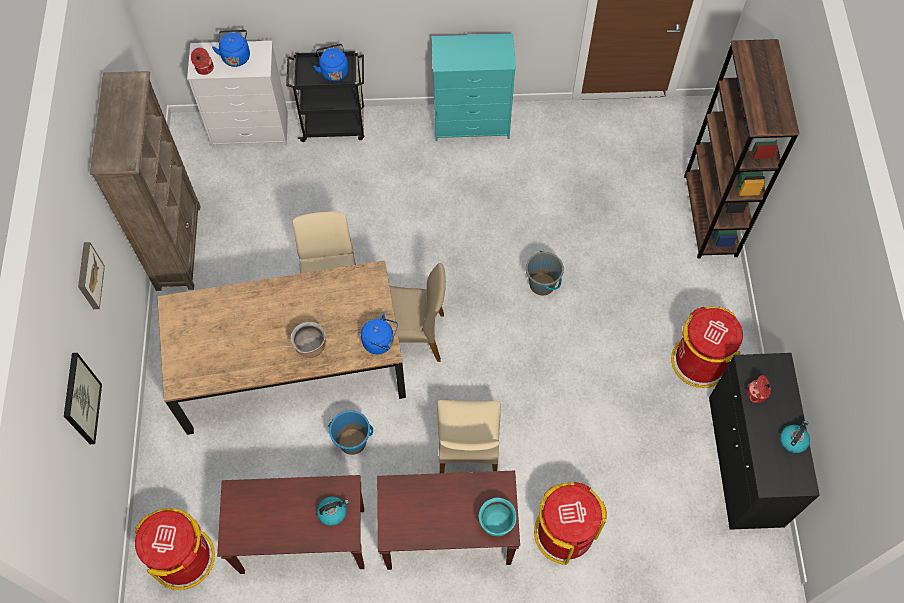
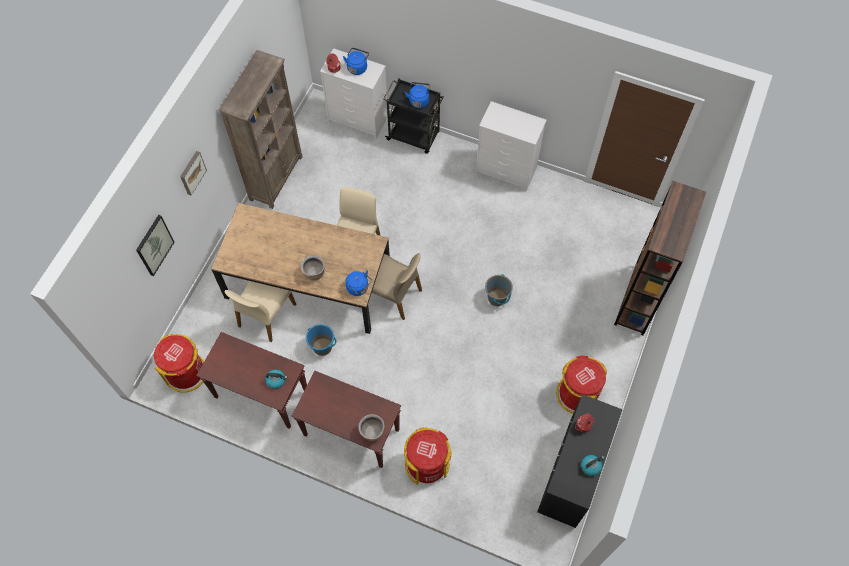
camera: 25 degrees right, 0 degrees up
turquoise dresser [432,34,516,141] -> white dresser [476,101,547,191]
beige chair [437,400,501,473] -> beige chair moved to [225,281,296,342]
turquoise cooking pot [479,497,516,536] -> brown cooking pot [358,414,384,441]

